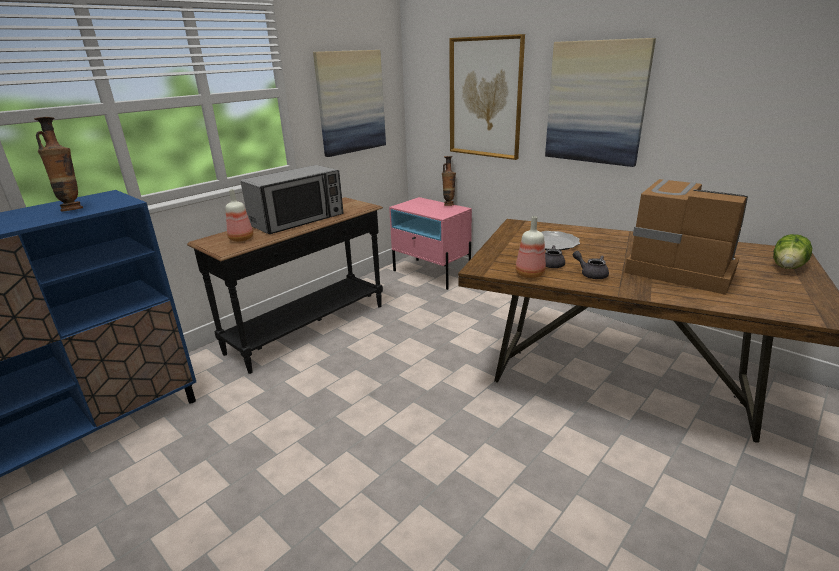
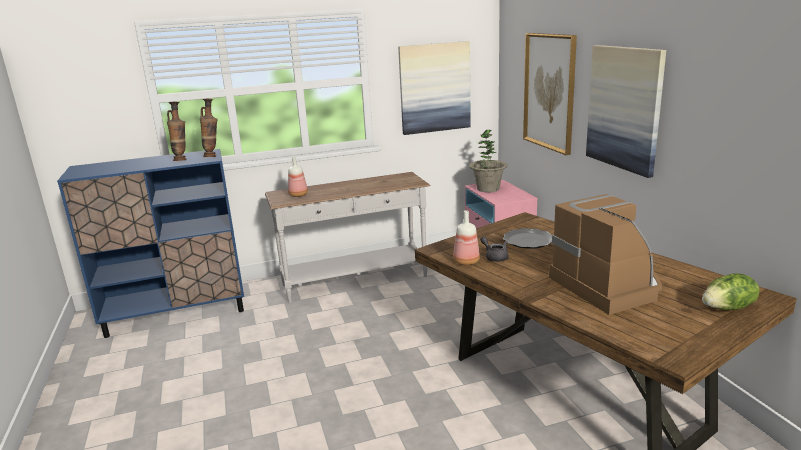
camera: 30 degrees right, 5 degrees down
black console table [187,197,383,374] -> white console table [265,172,431,303]
microwave [241,165,344,234] -> none
vase [442,156,456,206] -> vase moved to [200,99,218,157]
grey teapot [573,251,609,279] -> none
none -> potted plant [469,130,508,192]

